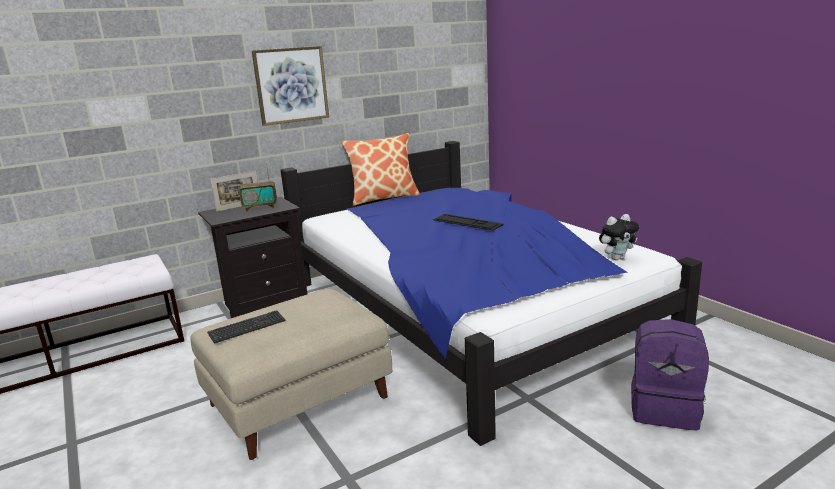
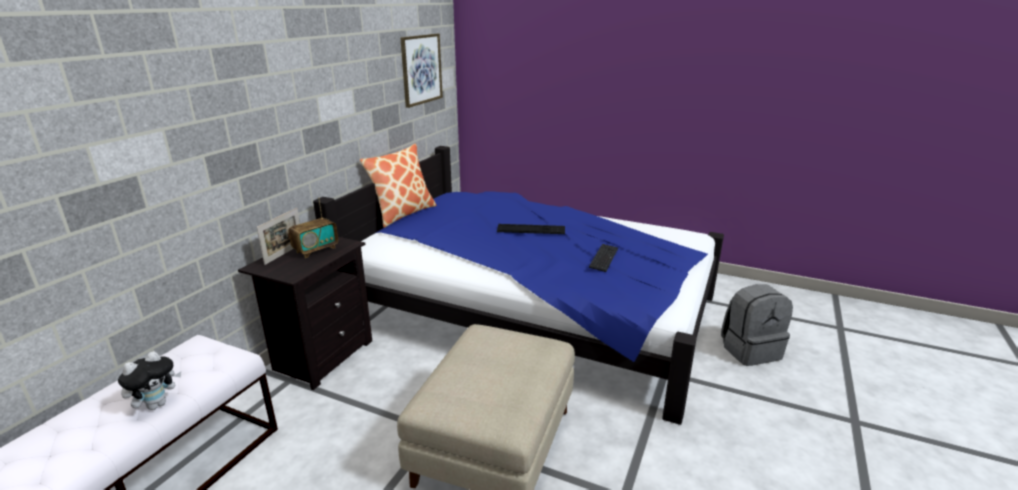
camera: 35 degrees left, 5 degrees up
keyboard [207,310,286,343] -> keyboard moved to [589,244,618,272]
picture [252,46,329,126] -> picture moved to [400,34,443,108]
plush toy [599,214,639,260] -> plush toy moved to [118,351,181,410]
purple backpack [631,319,709,431] -> grey backpack [721,284,793,366]

